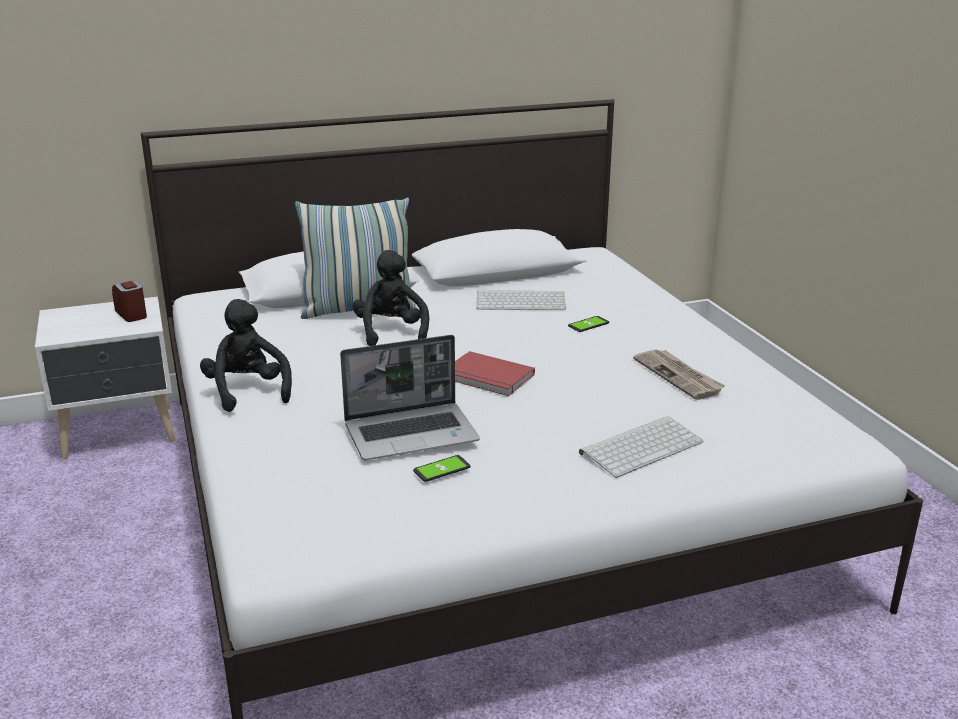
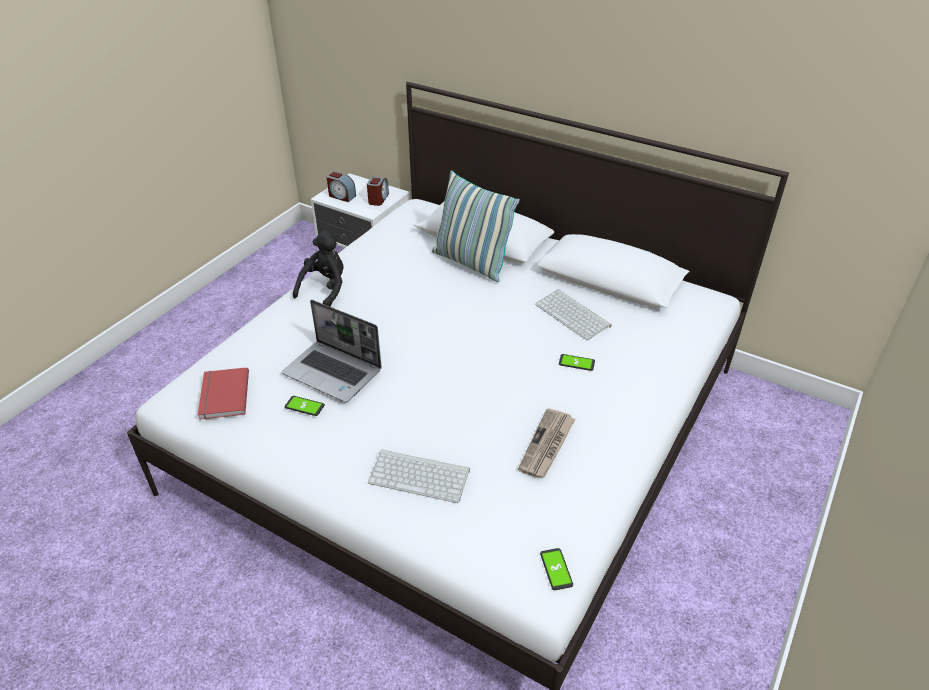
camera: 50 degrees right, 15 degrees up
black plush toy [353,250,429,346] -> none
red book [455,351,535,396] -> red book moved to [198,367,249,420]
none -> alarm clock [326,171,356,202]
none -> phone [540,548,573,590]

